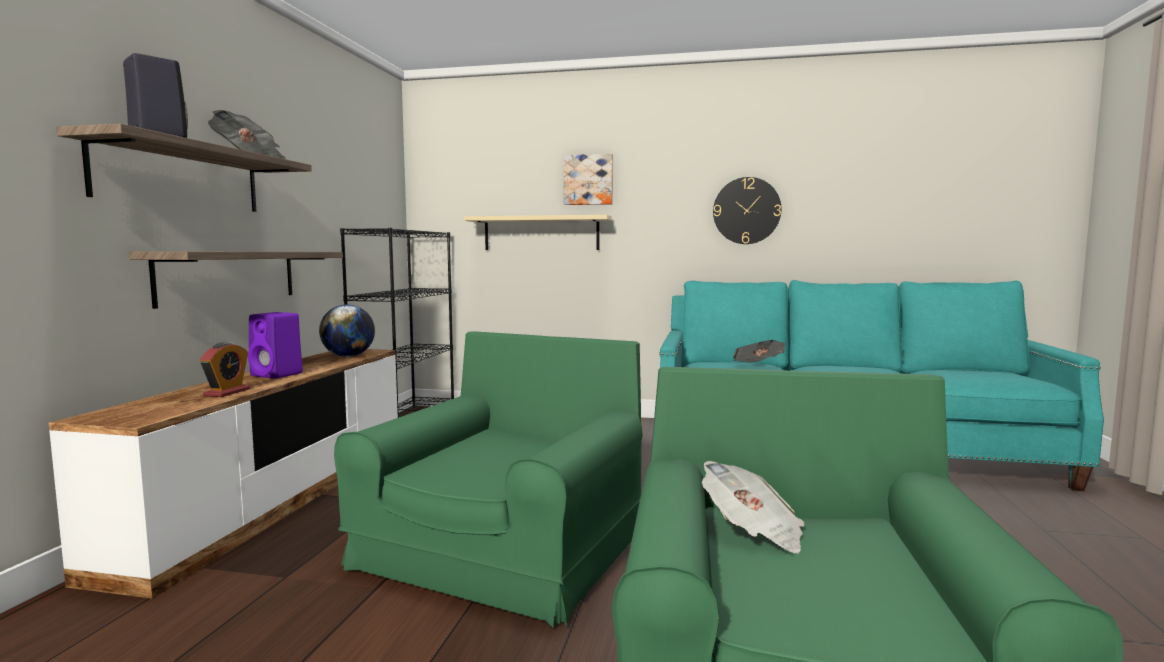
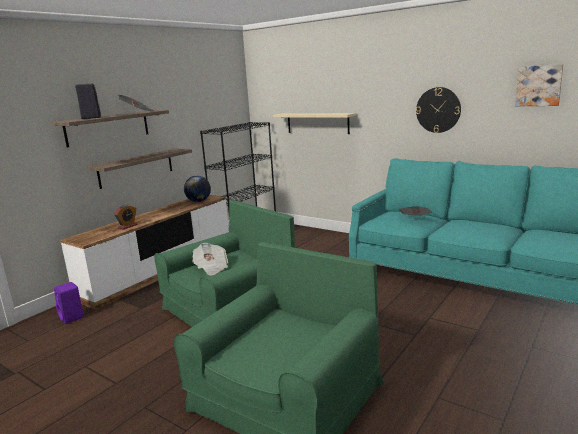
camera: 25 degrees right, 10 degrees up
purple speaker [248,312,303,379] -> purple speaker moved to [54,282,84,324]
picture [564,154,613,205] -> picture moved to [515,64,563,106]
newspaper [702,461,804,553] -> newspaper moved to [193,243,228,276]

